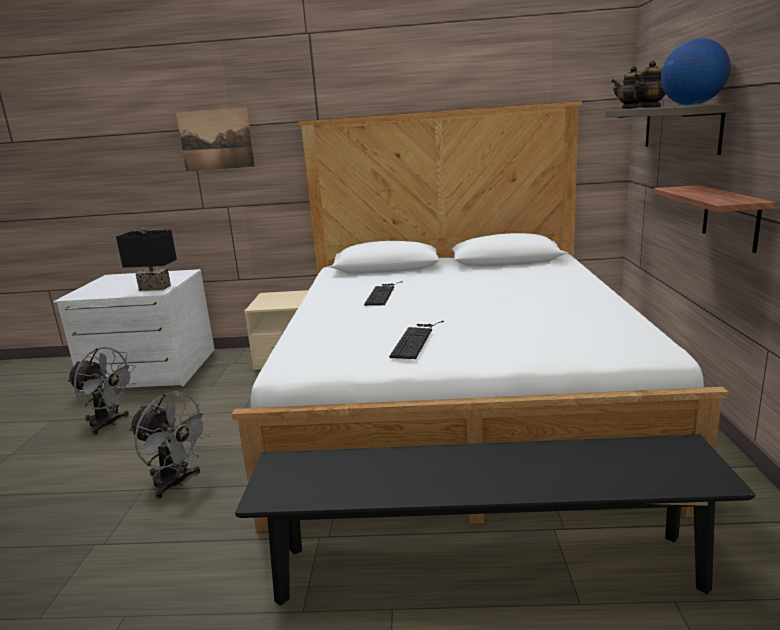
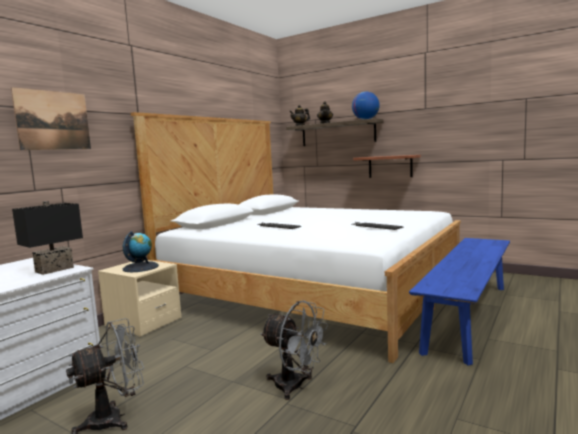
camera: 60 degrees left, 10 degrees down
grey fan [129,391,210,499] -> grey fan turned 60 degrees clockwise [260,301,328,400]
black bench [235,434,755,606] -> blue bench [409,238,510,366]
none -> globe [123,231,159,272]

